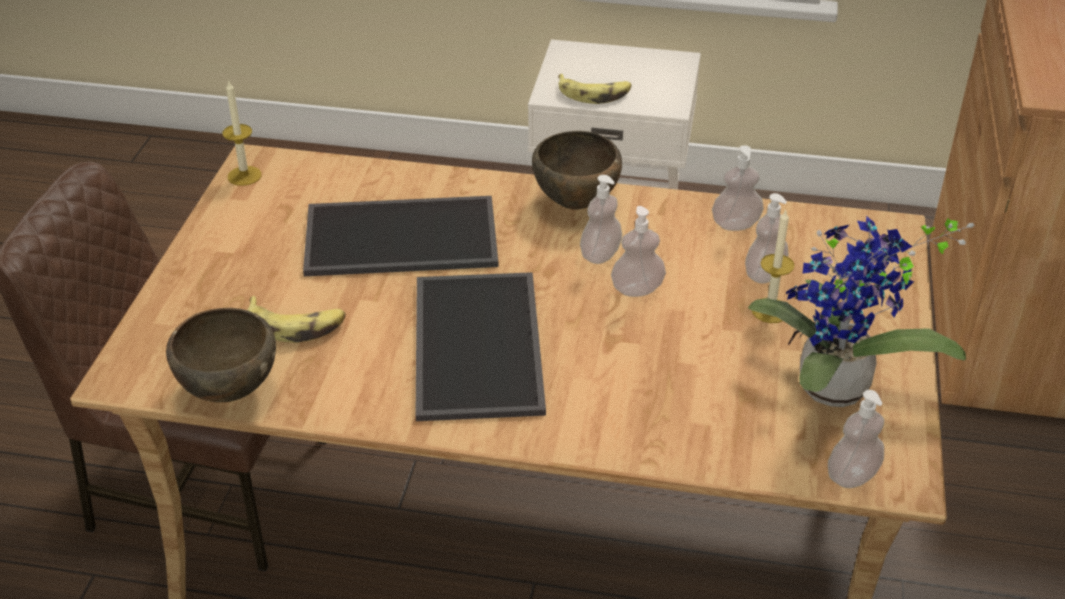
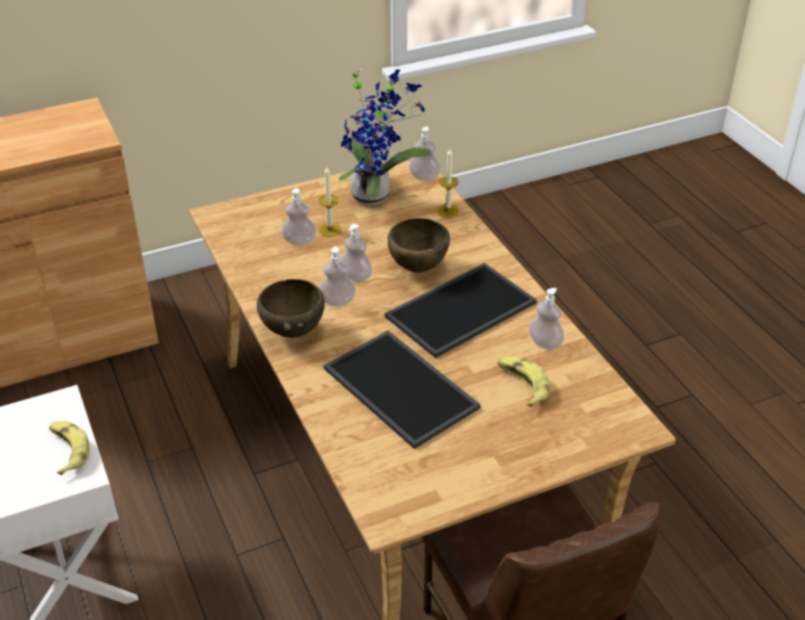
camera: 125 degrees left, 0 degrees up
brown bowl [166,308,276,402] -> brown bowl moved to [388,218,450,272]
candle [223,80,262,186] -> candle moved to [437,149,459,218]
soap dispenser [712,145,764,231] -> soap dispenser moved to [529,288,564,350]

